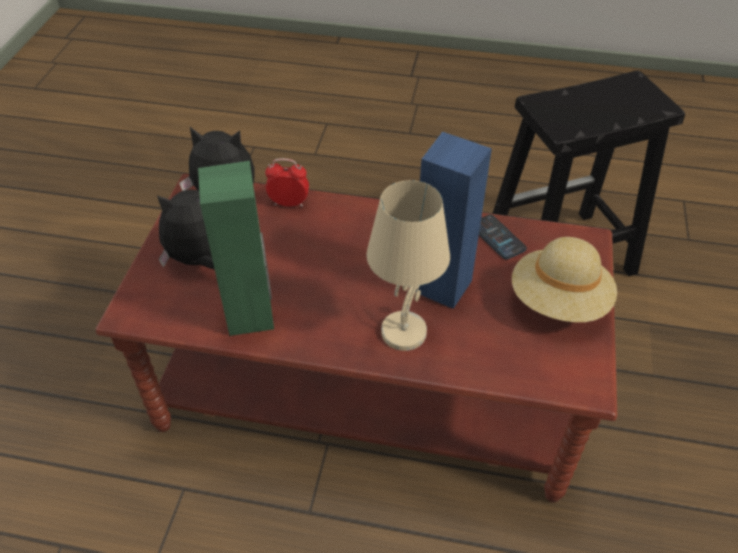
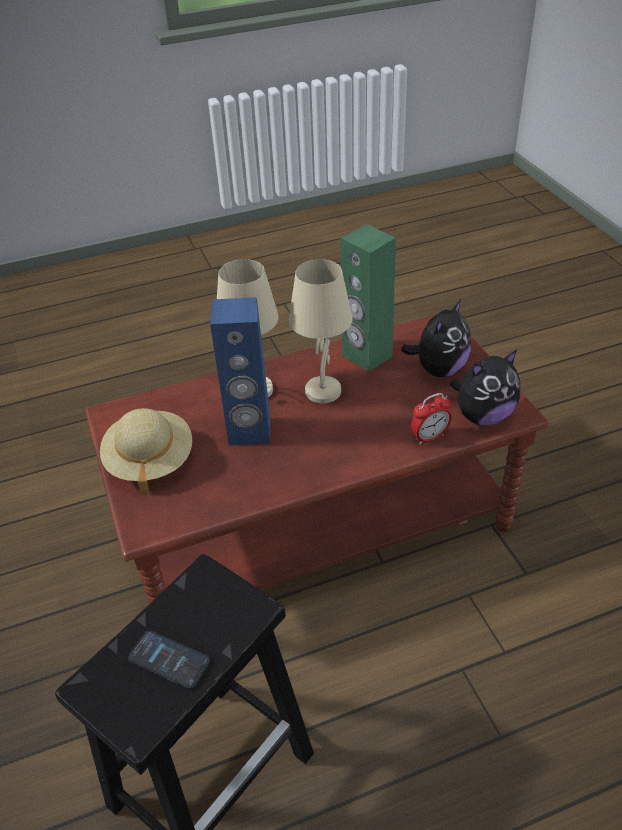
camera: 150 degrees right, 5 degrees down
phone [479,215,527,260] -> phone moved to [128,631,210,689]
none -> beige table lamp [289,259,353,403]

